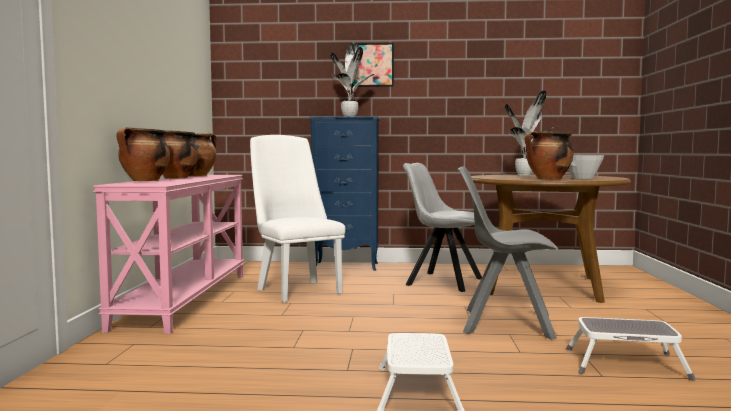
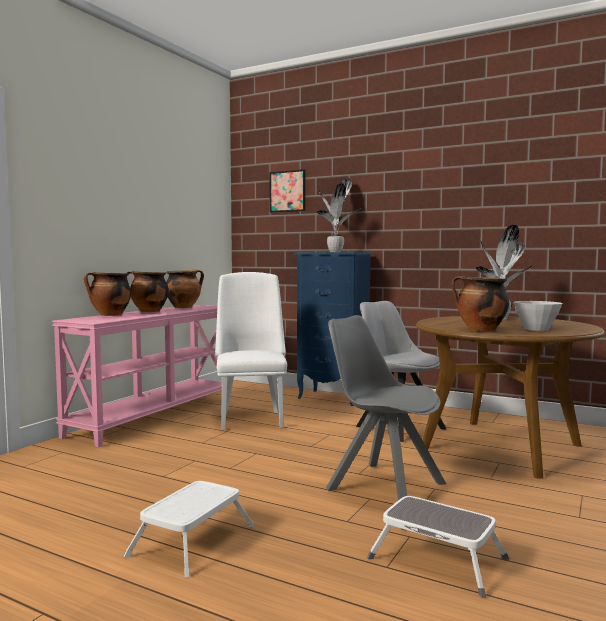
camera: 25 degrees right, 0 degrees up
picture [351,43,394,87] -> picture moved to [269,169,305,212]

